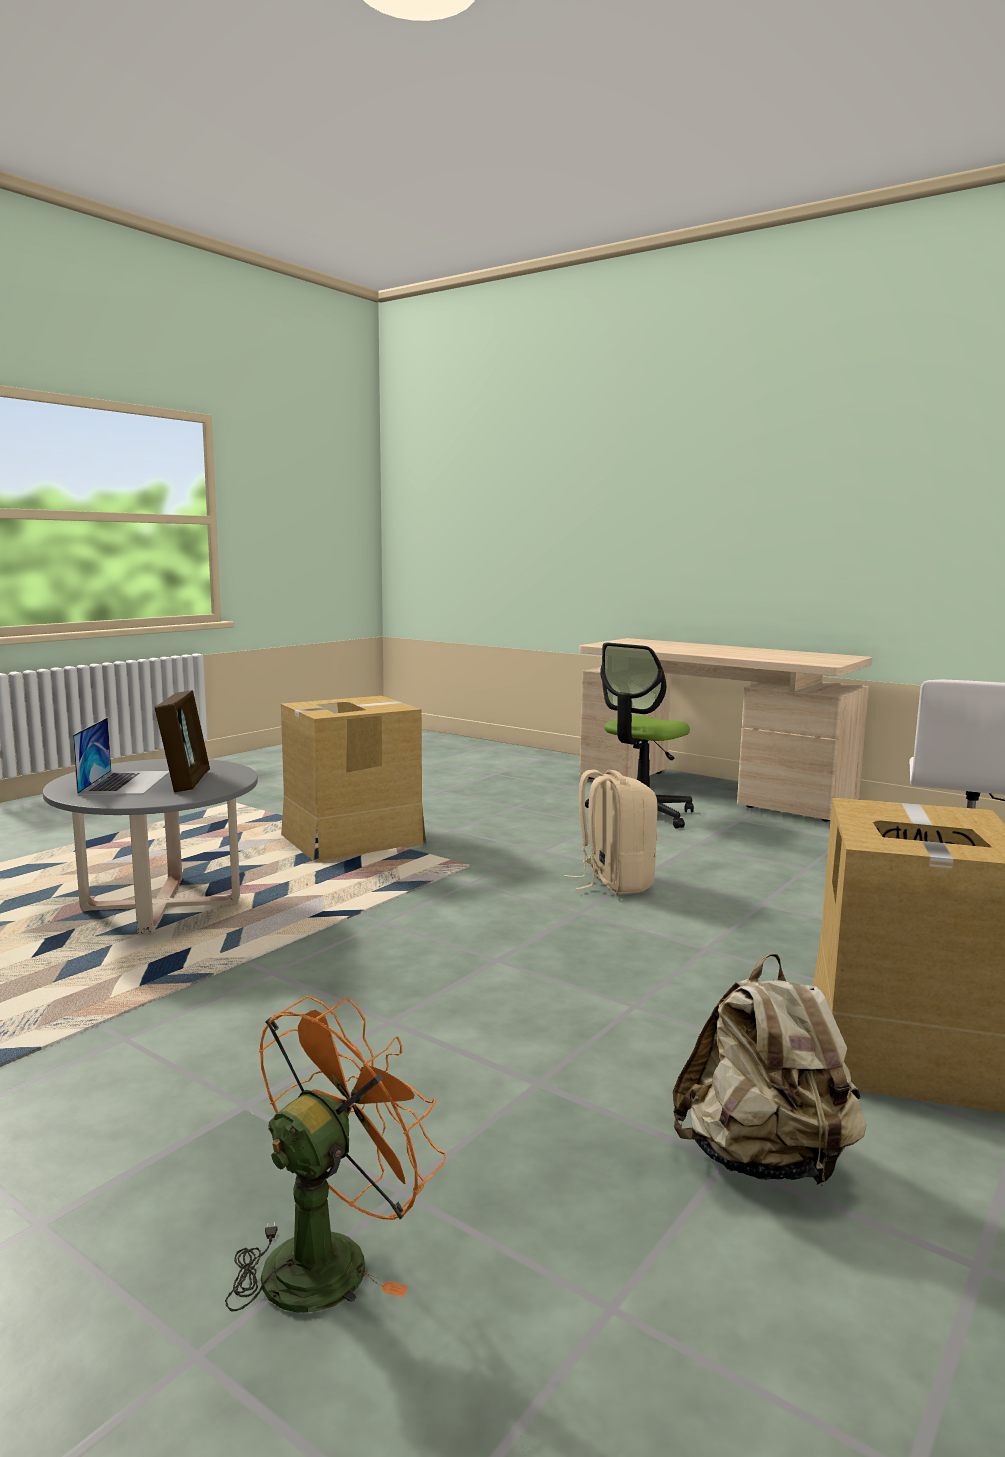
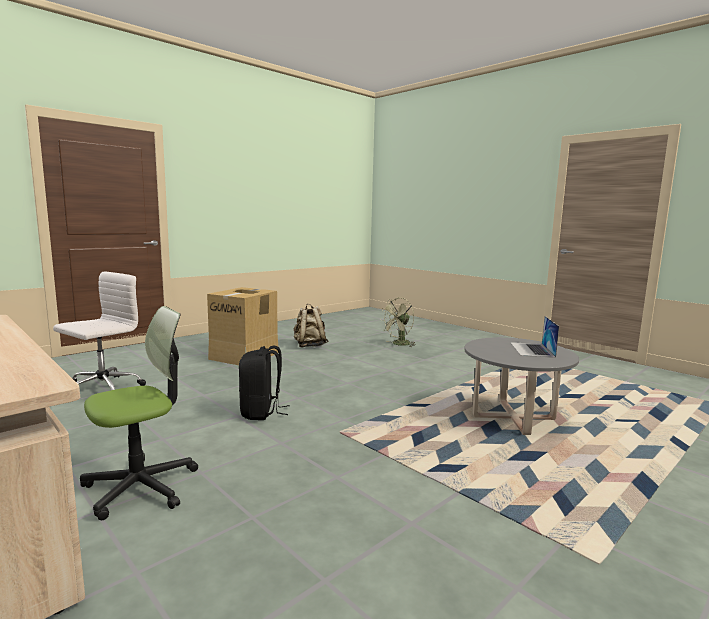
camera: 170 degrees left, 0 degrees up
picture frame [154,690,210,792] -> none
orange fan [225,996,446,1313] -> green fan [381,298,415,347]
cardboard box [281,696,426,861] -> none
beige backpack [564,770,658,895] -> black backpack [239,346,290,420]

